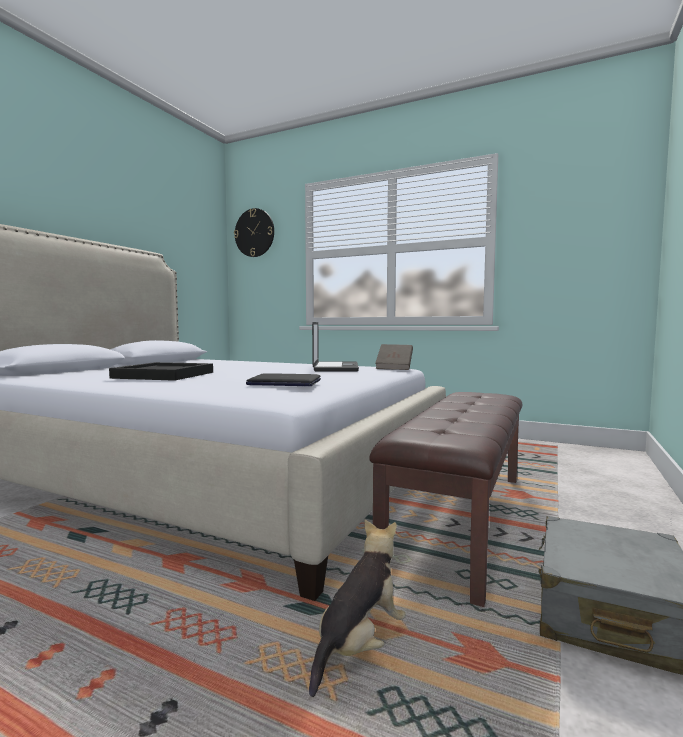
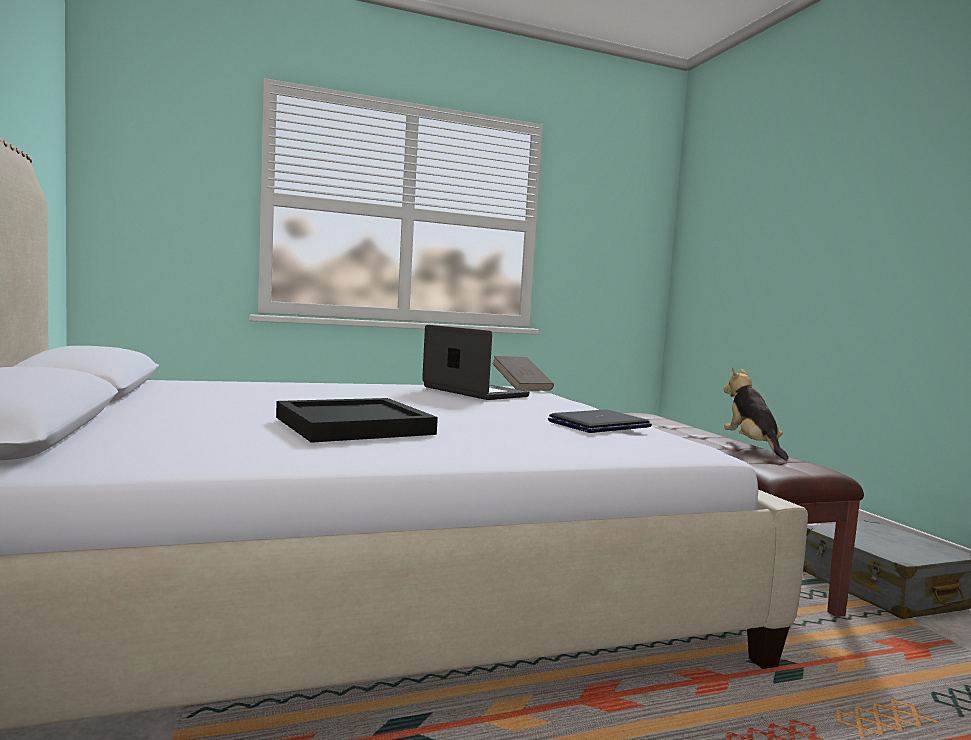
camera: 45 degrees left, 0 degrees up
wall clock [234,208,274,257] -> none
plush toy [309,519,406,697] -> plush toy moved to [724,367,788,460]

